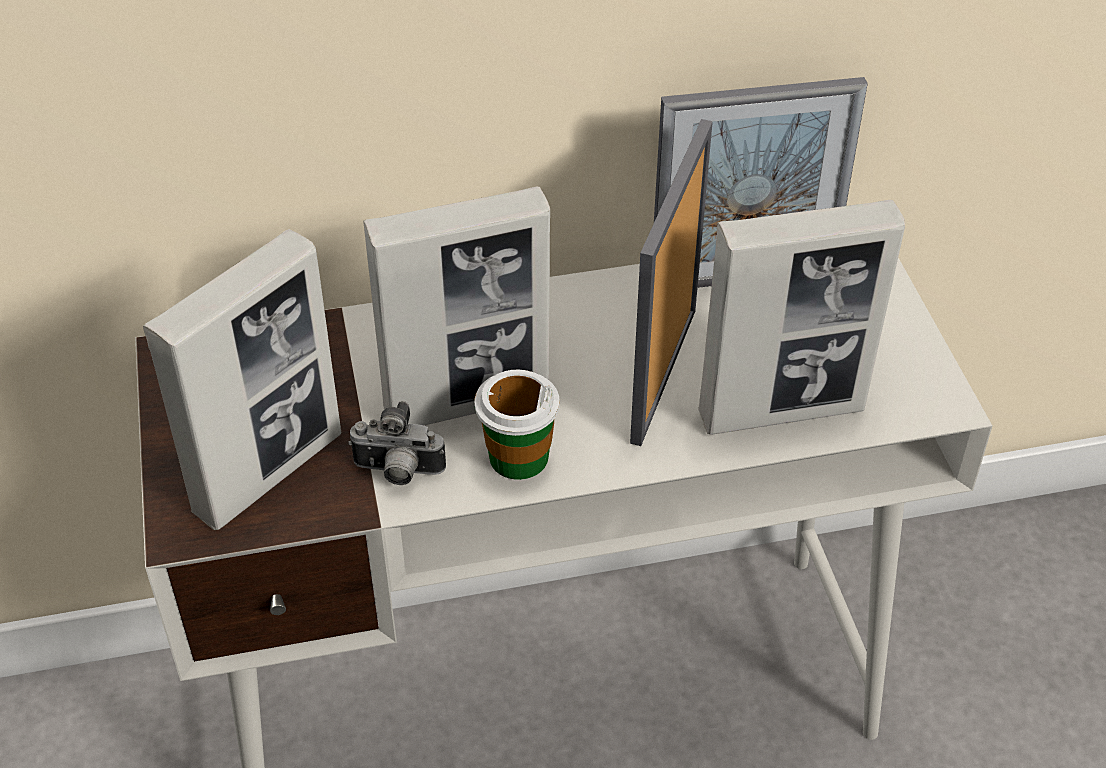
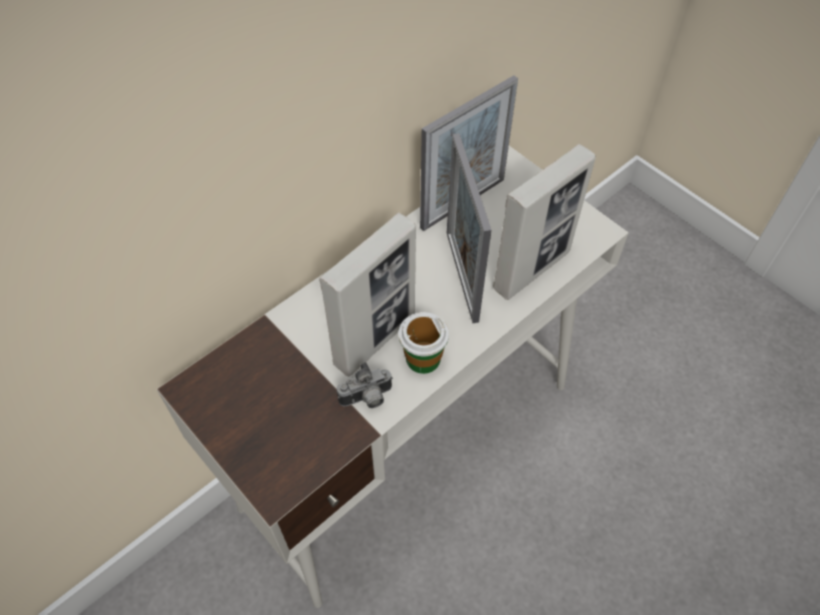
camera: 30 degrees left, 10 degrees up
picture frame [143,229,341,530] -> none

